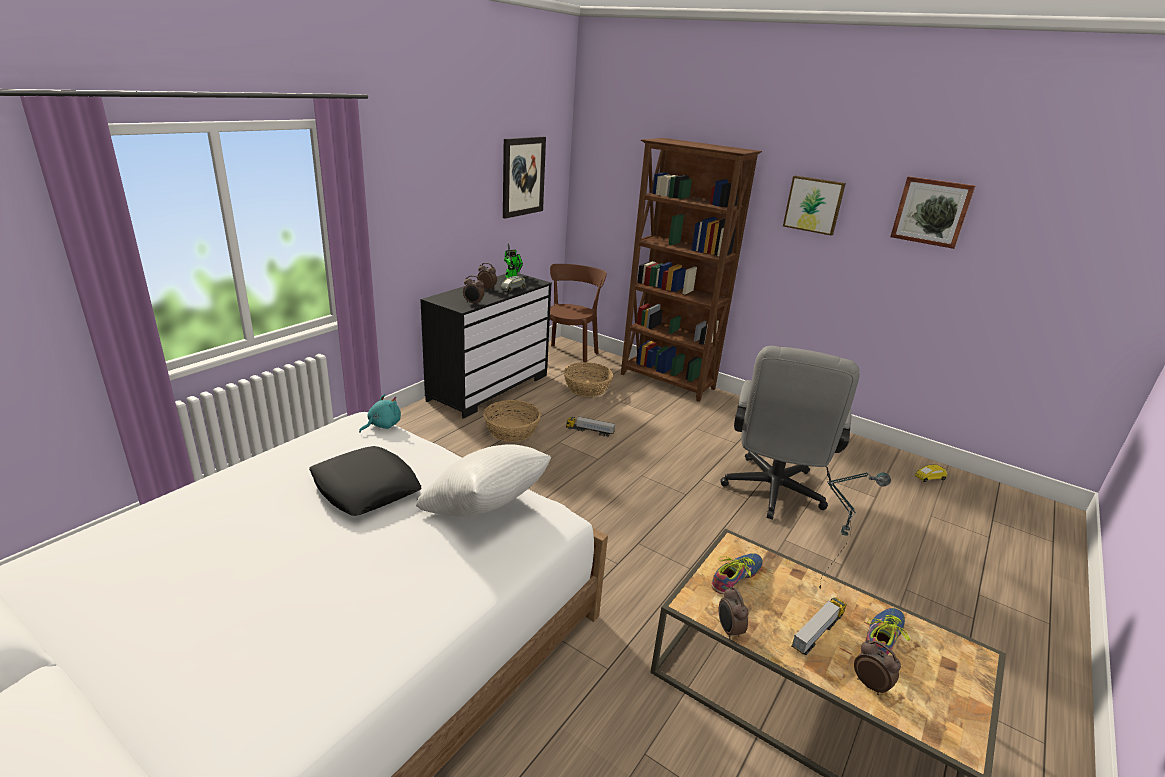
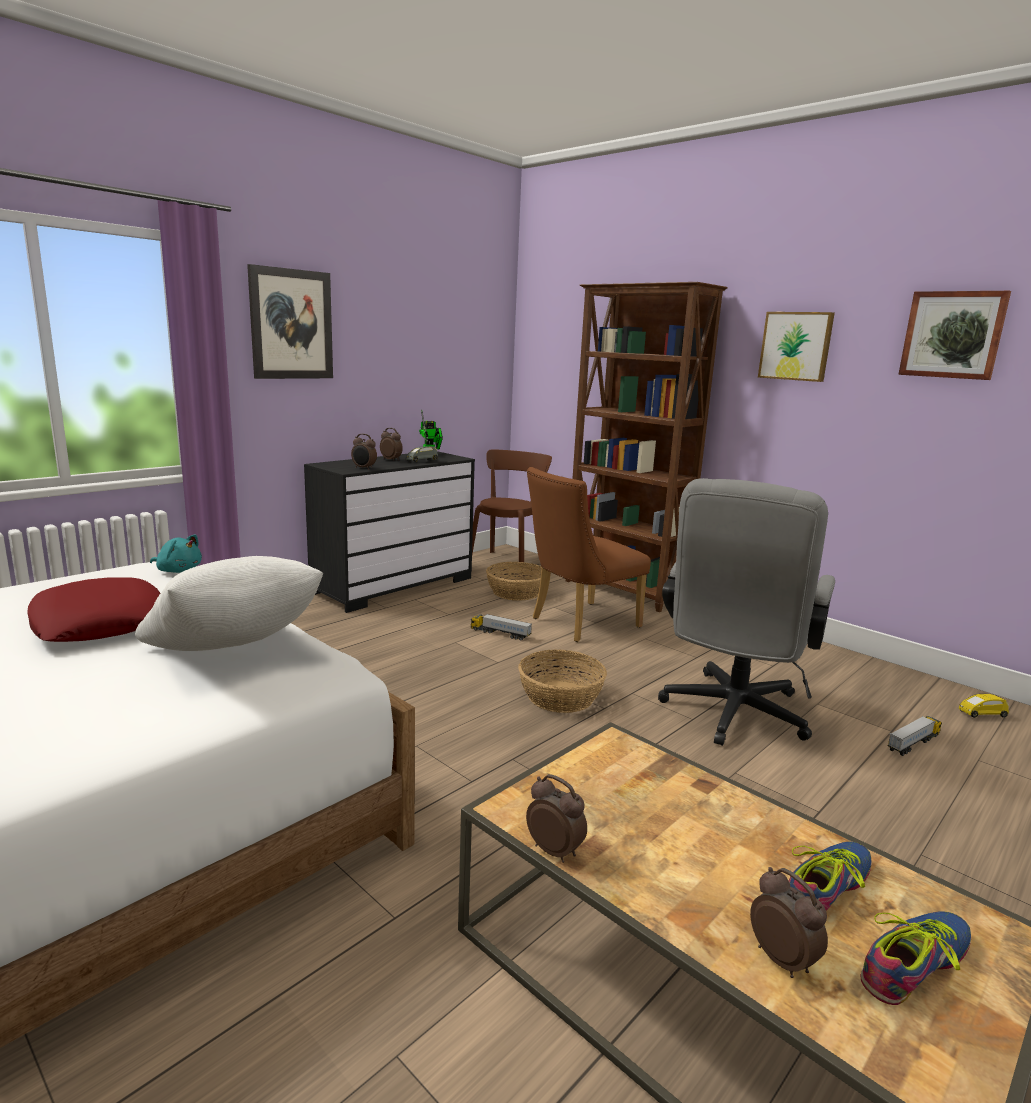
camera: 10 degrees right, 10 degrees down
black pillow [309,446,422,516] -> red pillow [28,577,161,642]
turquoise plush toy [359,394,401,433] -> turquoise plush toy turned 60 degrees clockwise [150,534,202,573]
basket [483,400,541,442] -> basket moved to [518,649,607,713]
picture [503,137,546,219] -> picture moved to [247,264,333,379]
shoe [711,553,763,594] -> shoe moved to [860,911,971,1005]
alarm clock [719,586,749,640] -> alarm clock turned 135 degrees clockwise [526,774,587,863]
toy truck [791,597,847,655] -> toy truck moved to [887,716,942,756]
table lamp [819,472,891,588] -> none
none -> brown chair [527,467,651,642]

